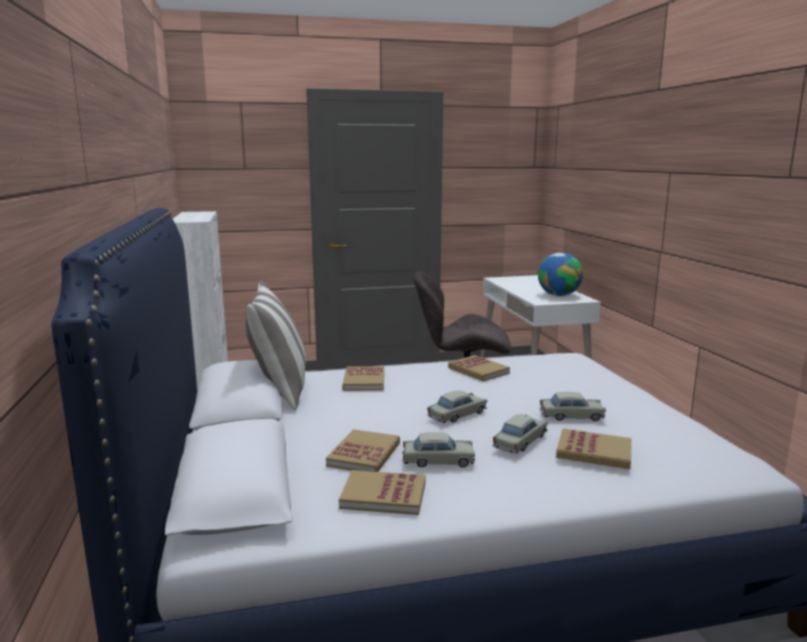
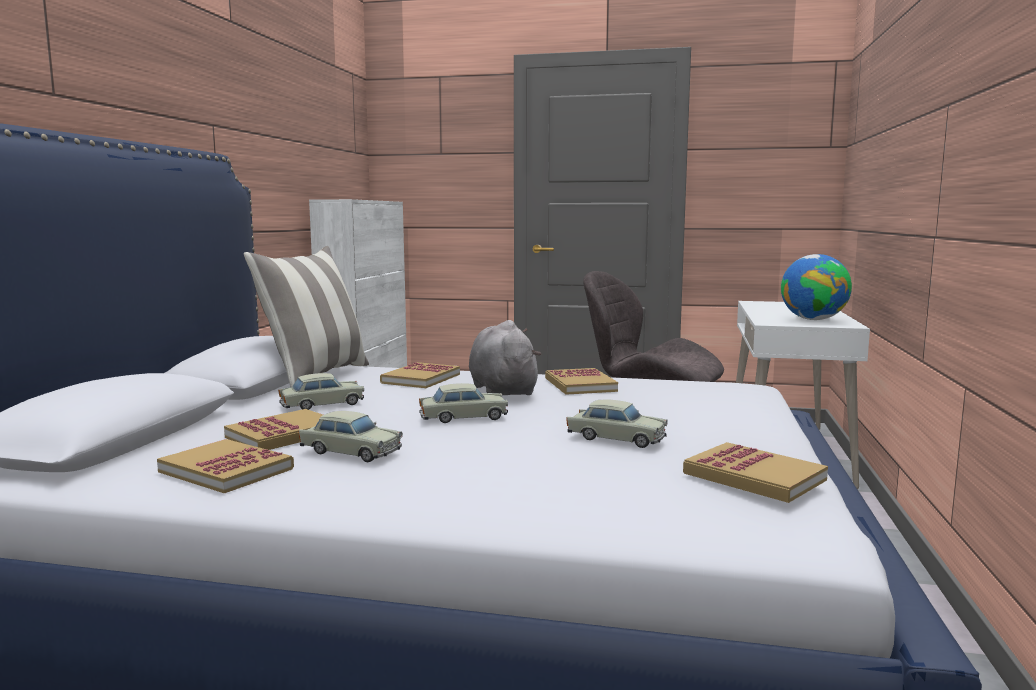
camera: 25 degrees right, 5 degrees down
beige toy car [493,414,548,454] -> beige toy car moved to [278,373,364,410]
book [556,429,632,469] -> book moved to [683,442,828,503]
none -> grey plush toy [469,320,542,395]

